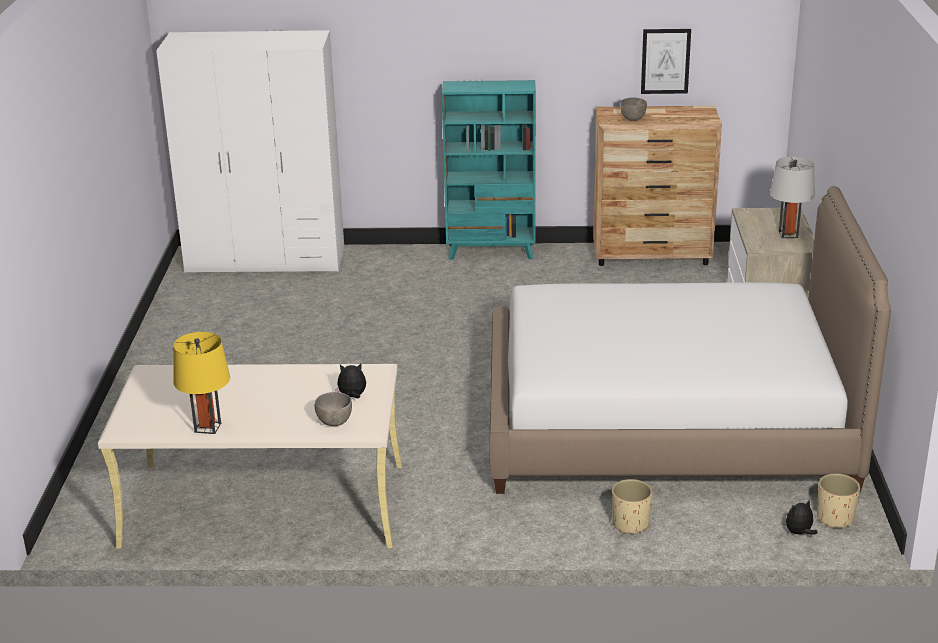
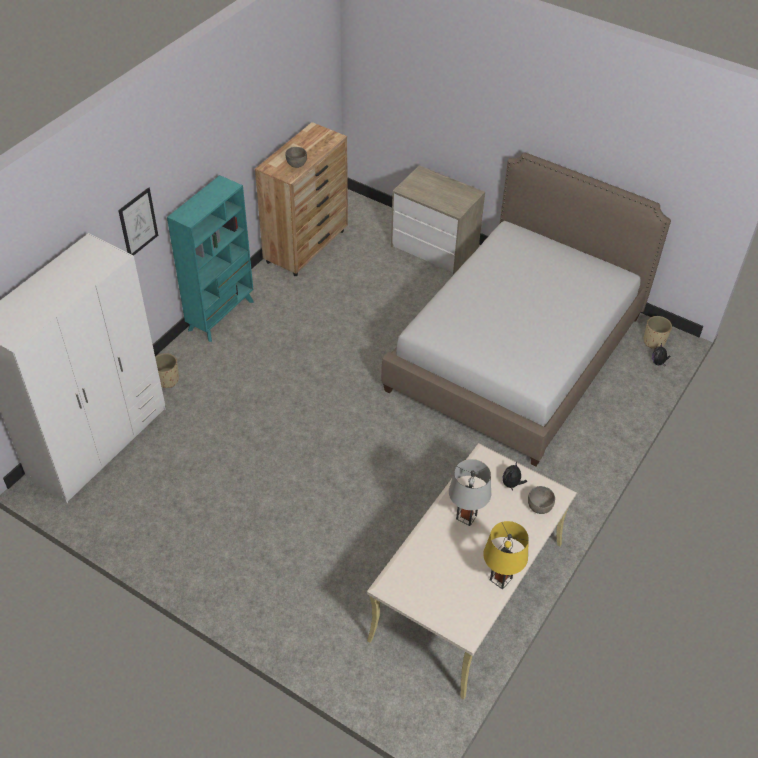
camera: 60 degrees left, 20 degrees up
beige planter [612,479,652,534] -> beige planter moved to [155,353,179,388]
picture [641,29,691,94] -> picture moved to [118,187,158,256]
grey table lamp [770,157,815,238] -> grey table lamp moved to [449,459,491,526]

